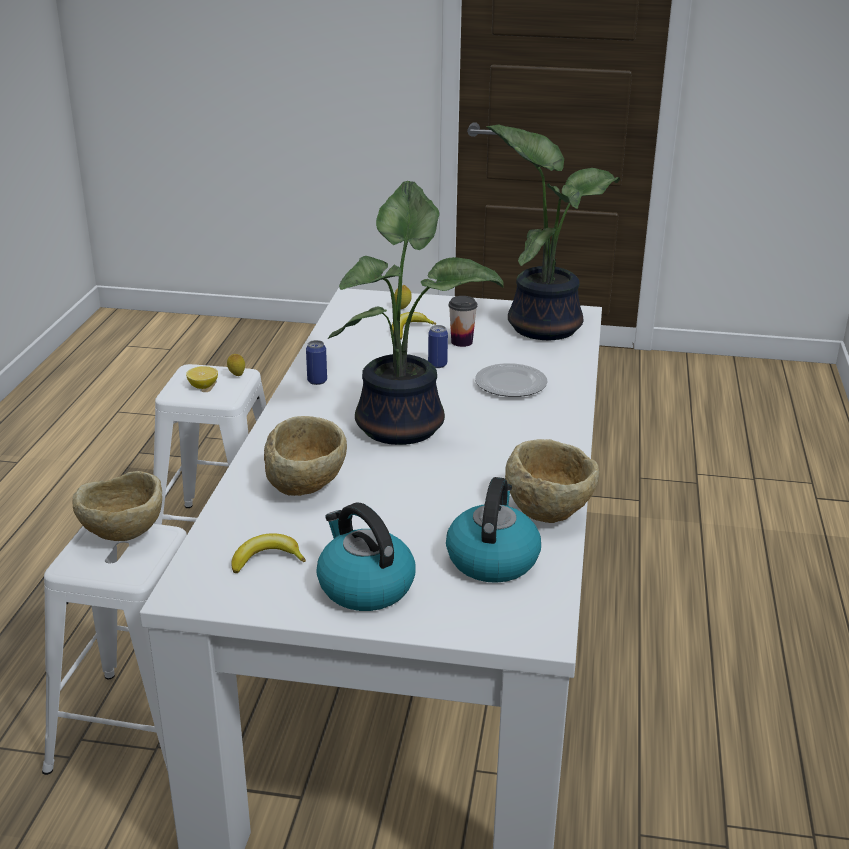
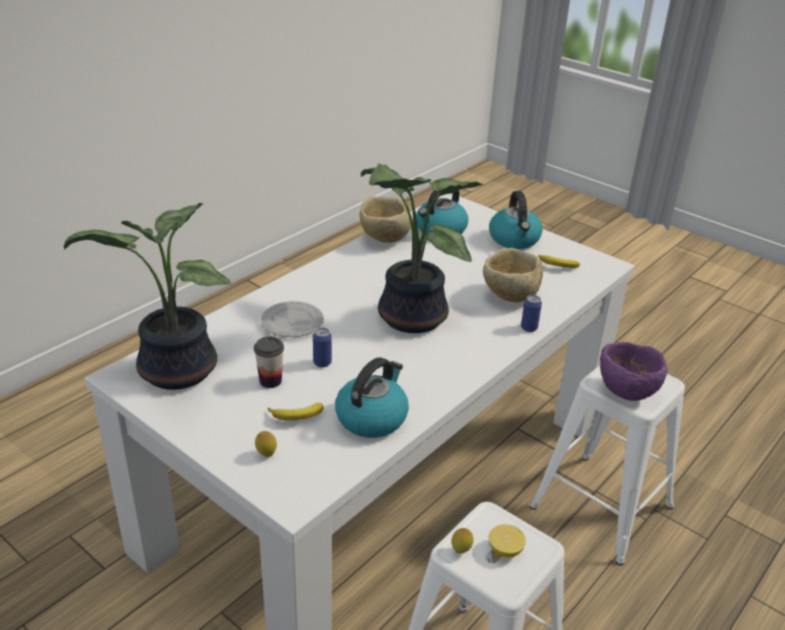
camera: 150 degrees left, 5 degrees up
beige bowl [72,471,162,541] -> purple bowl [600,342,668,401]
can [306,340,327,385] -> can moved to [521,295,542,332]
none -> kettle [335,357,409,438]

